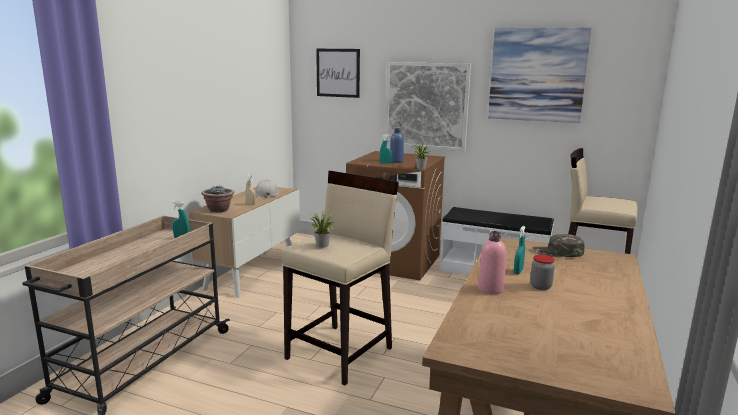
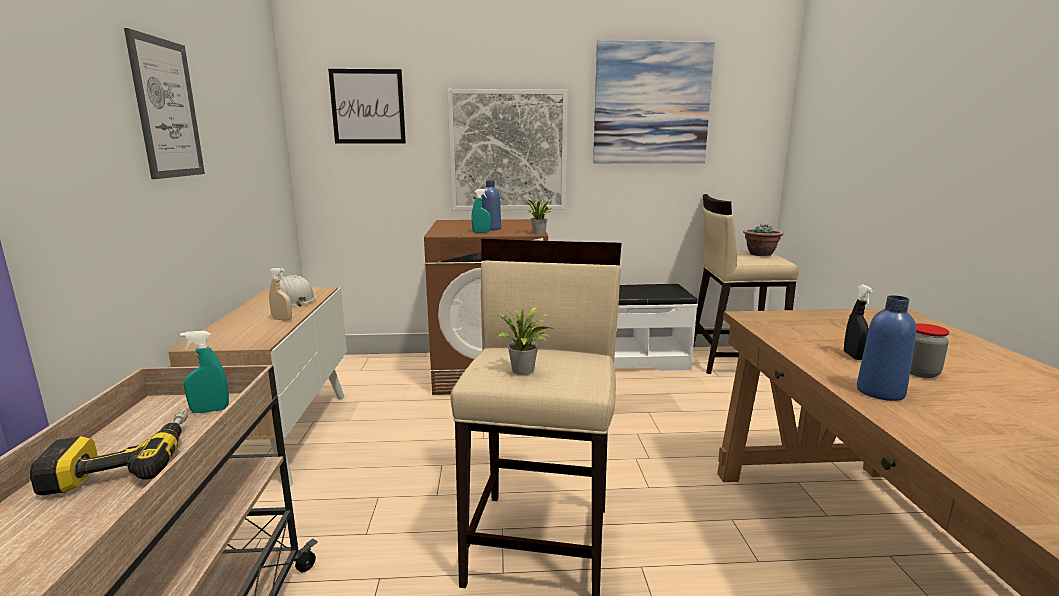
camera: 25 degrees left, 0 degrees up
potted plant [201,185,234,213] -> potted plant moved to [743,224,783,256]
pink bottle [478,231,506,294] -> blue bottle [857,295,916,401]
turquoise spray bottle [514,226,525,274] -> black spray bottle [844,285,873,360]
green cap [532,234,585,257] -> none
none -> power drill [30,410,188,496]
none -> picture [124,28,205,179]

